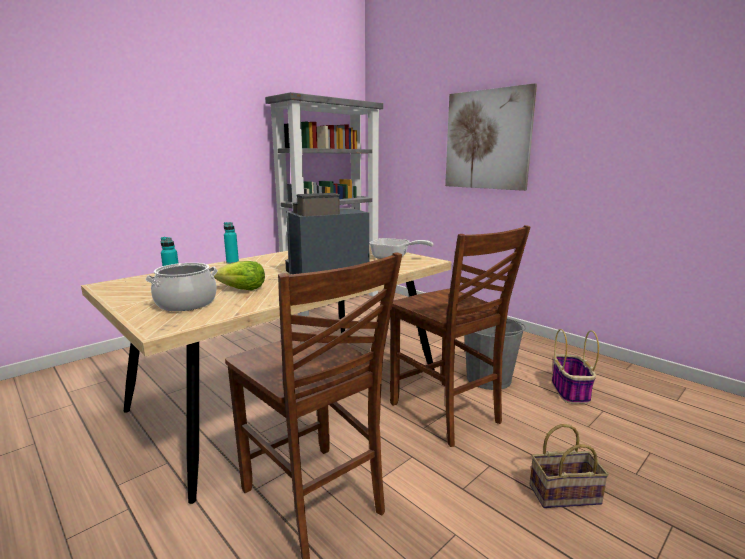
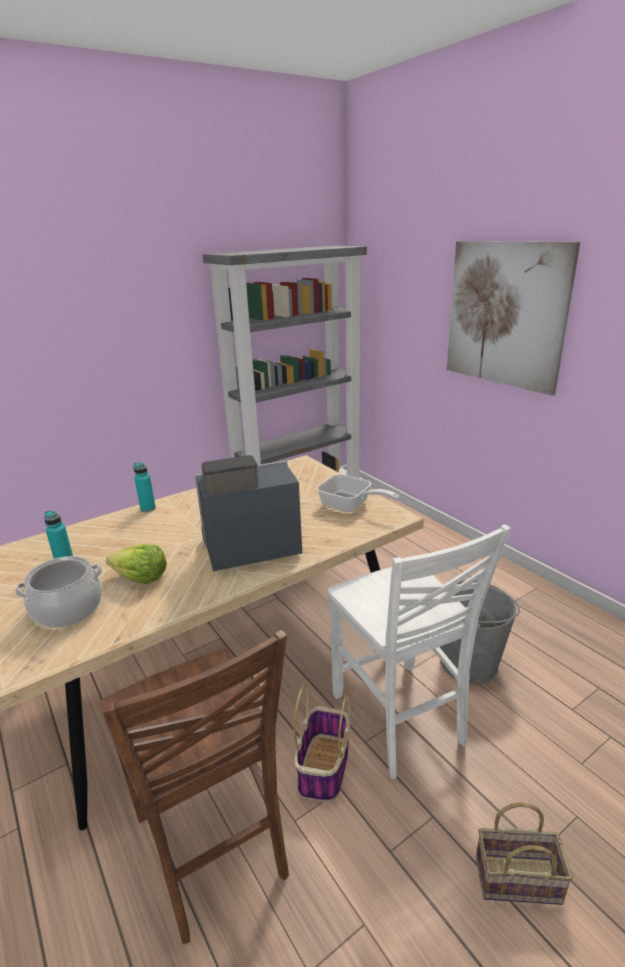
camera: 10 degrees right, 10 degrees up
brown chair [390,225,530,447] -> white chair [328,525,511,779]
basket [552,329,599,404] -> basket moved to [293,684,350,802]

